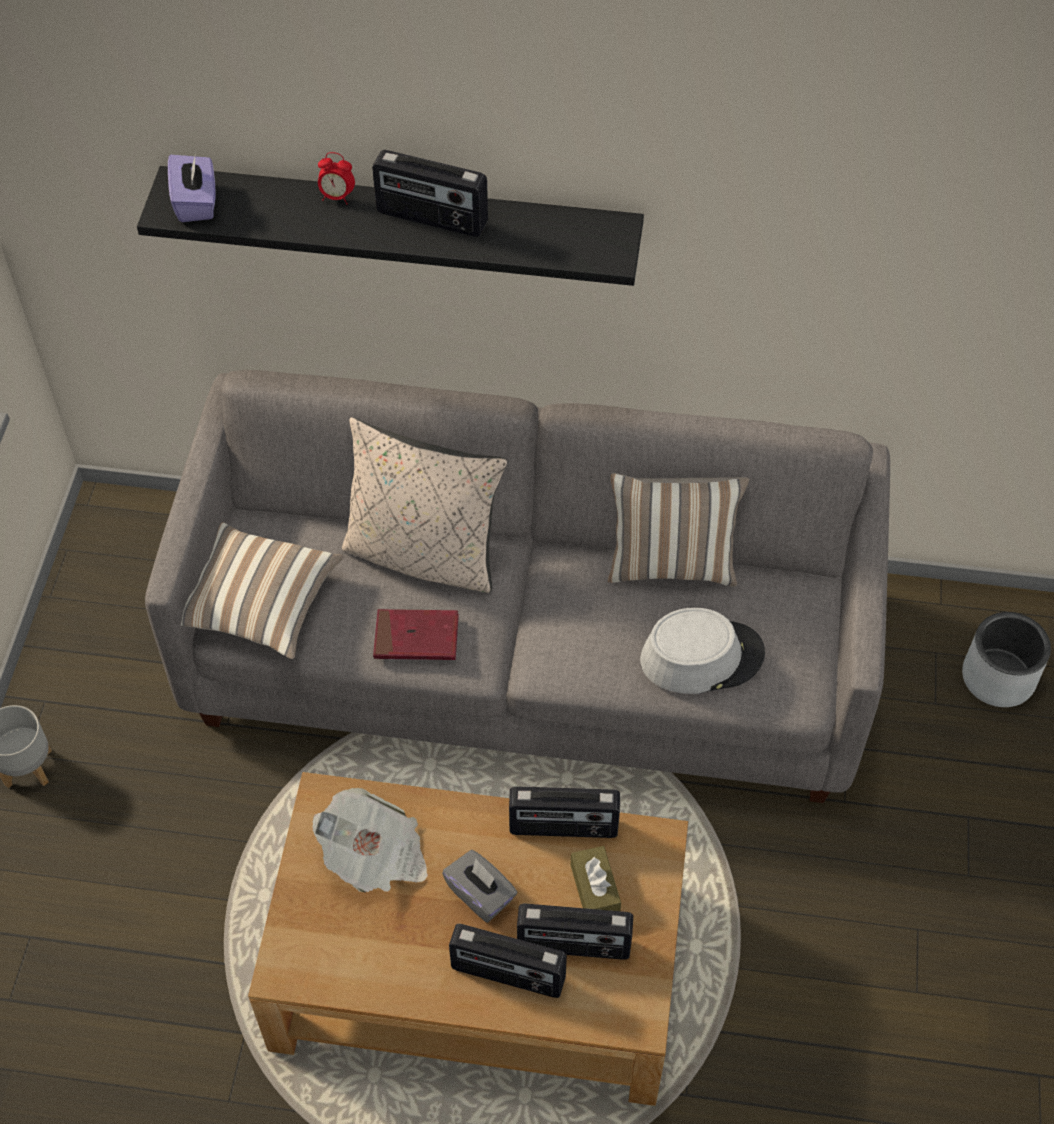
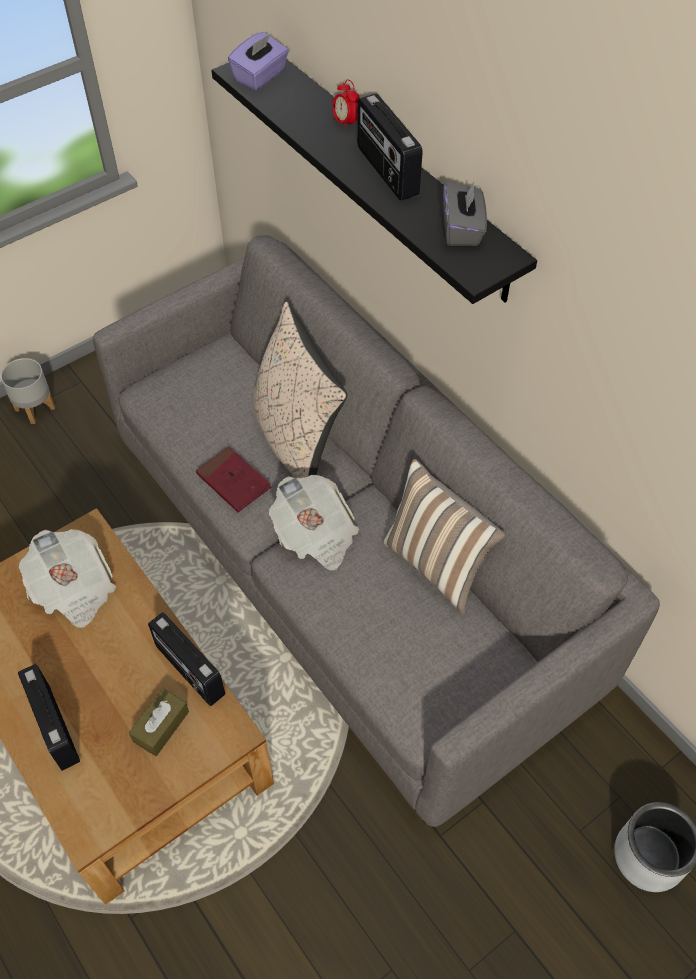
camera: 45 degrees right, 0 degrees up
pillow [181,522,344,659] -> none
grey tissue box [442,850,518,923] -> grey tissue box moved to [443,182,487,246]
radio [517,904,633,960] -> none
grey hat [640,607,765,694] -> none
none -> newspaper [269,475,359,571]

